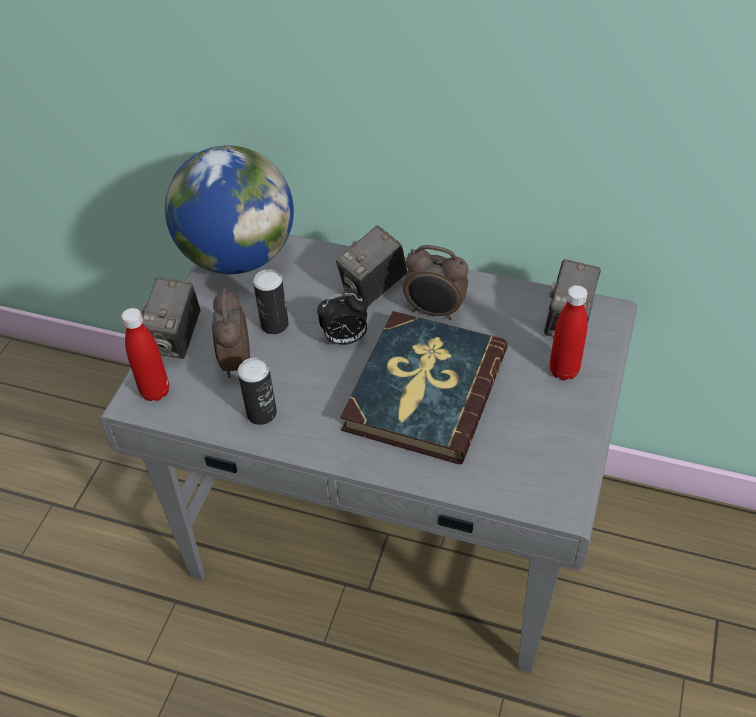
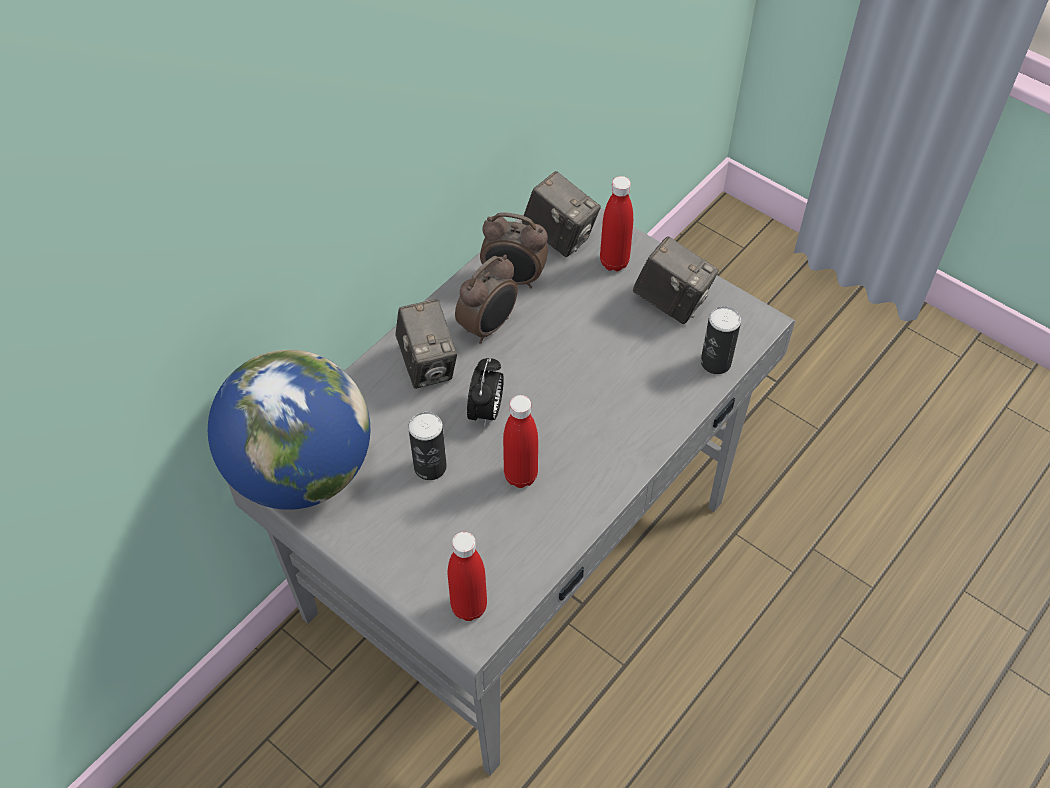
camera: 70 degrees left, 5 degrees up
camera [142,277,201,359] -> camera moved to [633,236,719,324]
alarm clock [212,288,250,378] -> alarm clock moved to [480,212,548,288]
can [238,358,277,425] -> can moved to [701,306,741,374]
book [340,311,508,464] -> none
none -> red bottle [503,395,538,488]

